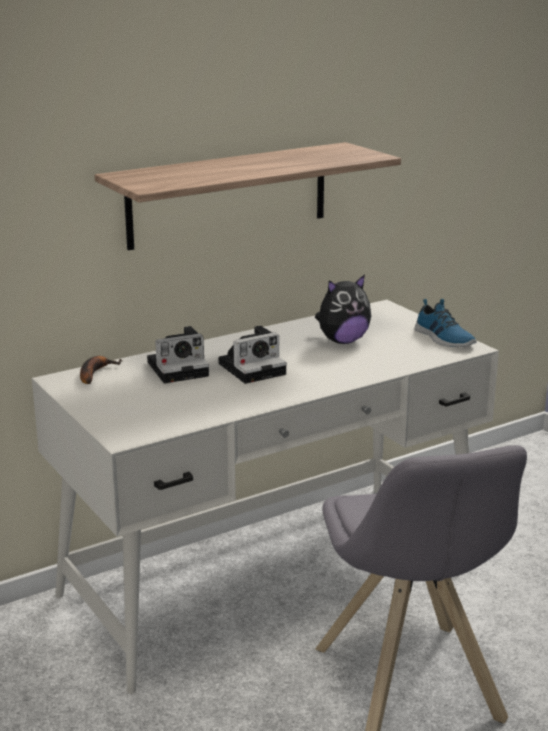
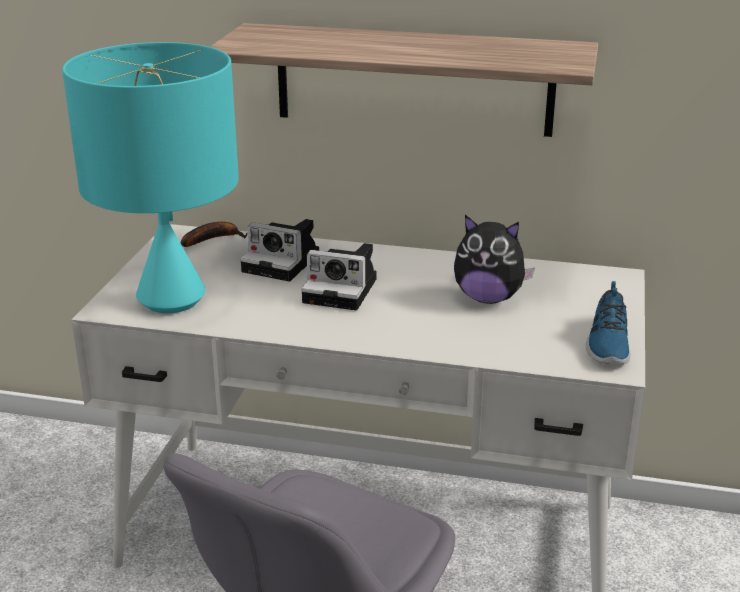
camera: 45 degrees right, 5 degrees up
none -> turquoise table lamp [62,42,239,313]

